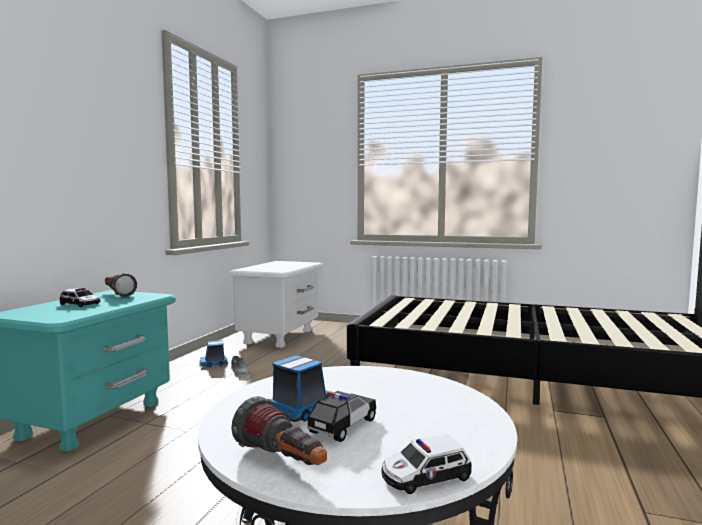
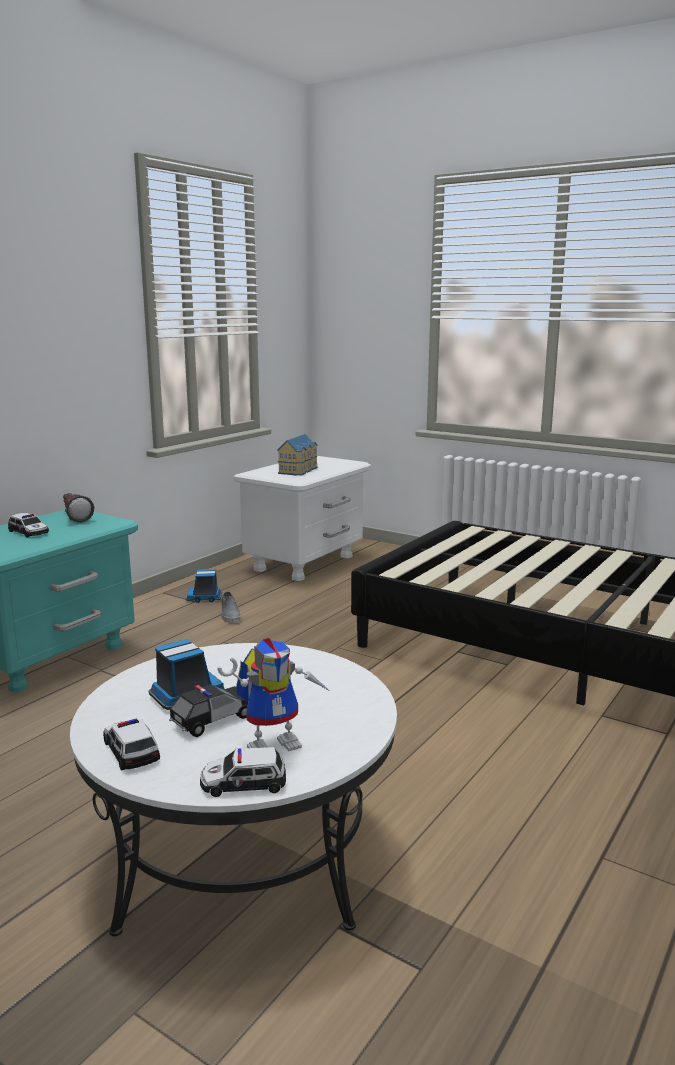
camera: 15 degrees right, 10 degrees up
flashlight [231,396,327,465] -> toy car [103,719,160,771]
none -> toy robot [217,638,330,751]
none -> toy house [277,434,317,476]

